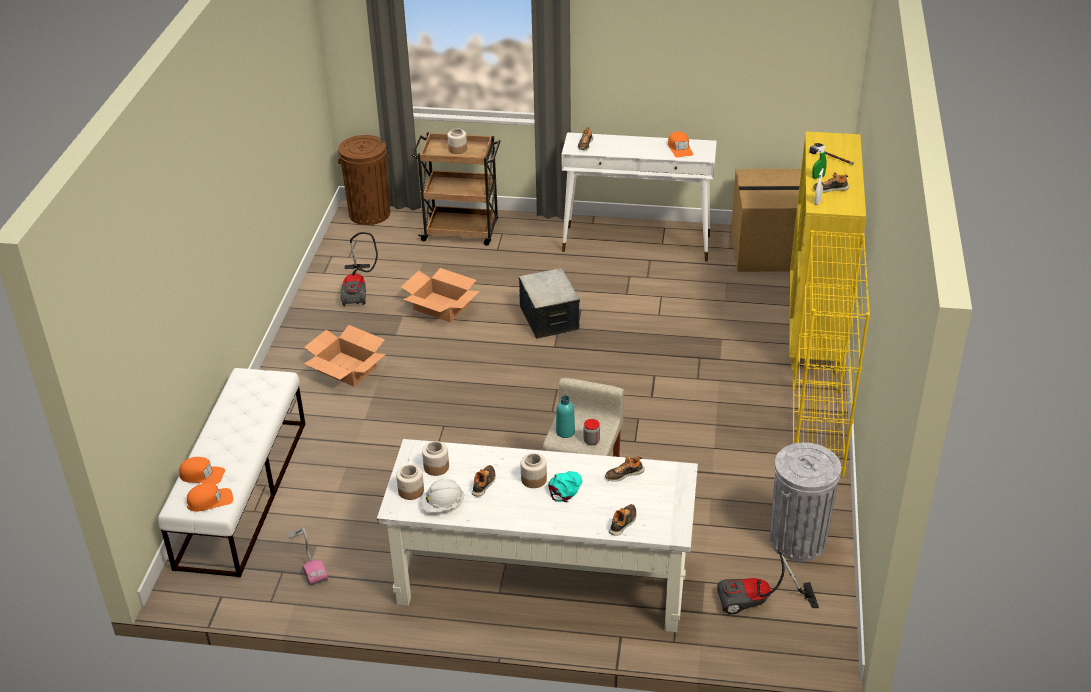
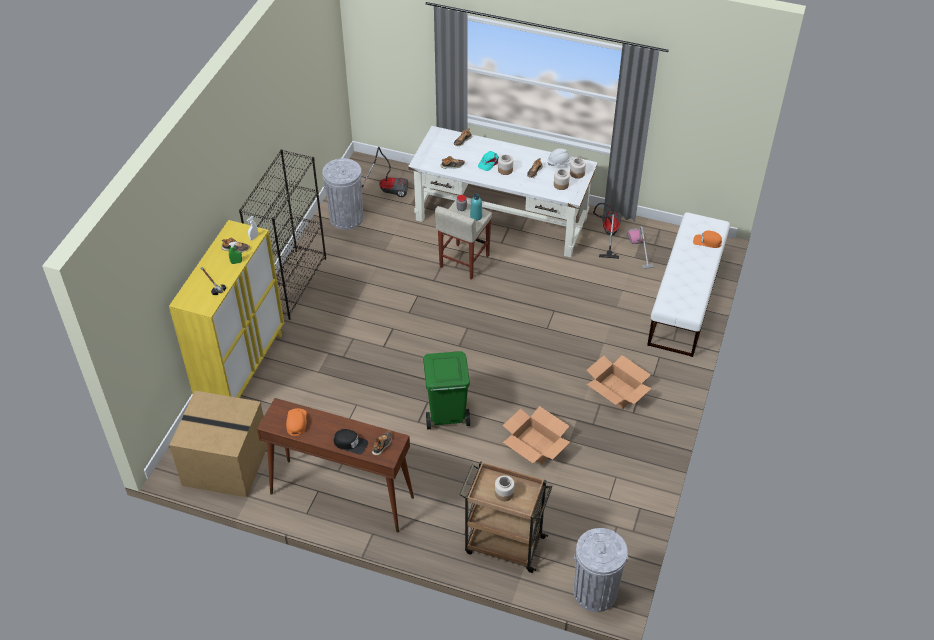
camera: 170 degrees left, 10 degrees up
orange cap [186,483,233,512] -> none
brown trash can [338,135,390,225] -> grey trash can [574,528,628,612]
vacuum cleaner [340,232,378,306] -> vacuum cleaner moved to [593,203,622,259]
storage box [519,268,580,339] -> green trash can [423,351,470,430]
white console table [561,132,717,262] -> brown console table [257,398,414,533]
yellow bookcase [792,230,870,477] -> black bookcase [239,150,326,320]
none -> black cap [333,429,368,454]

